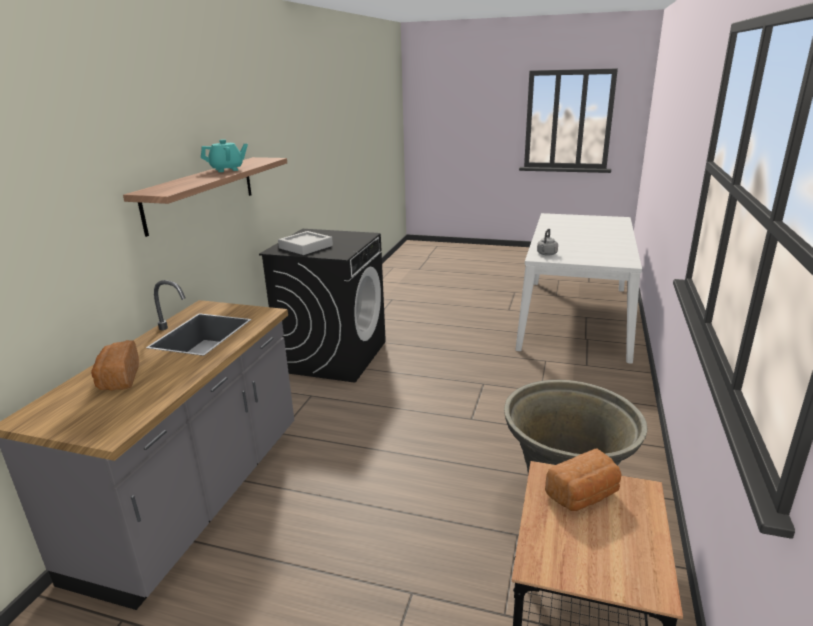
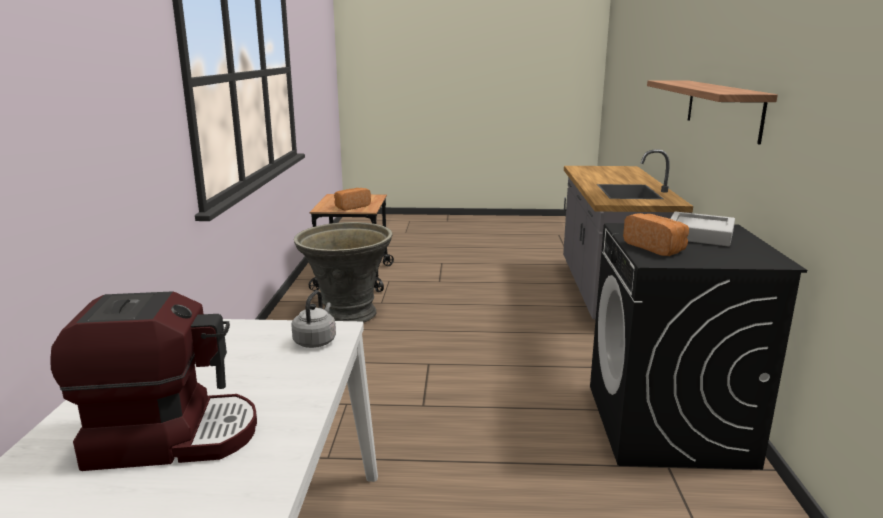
camera: 165 degrees right, 5 degrees down
bread [91,340,139,391] -> bread moved to [623,213,689,256]
turquoise teapot [201,139,248,172] -> none
none -> coffee machine [50,291,257,471]

